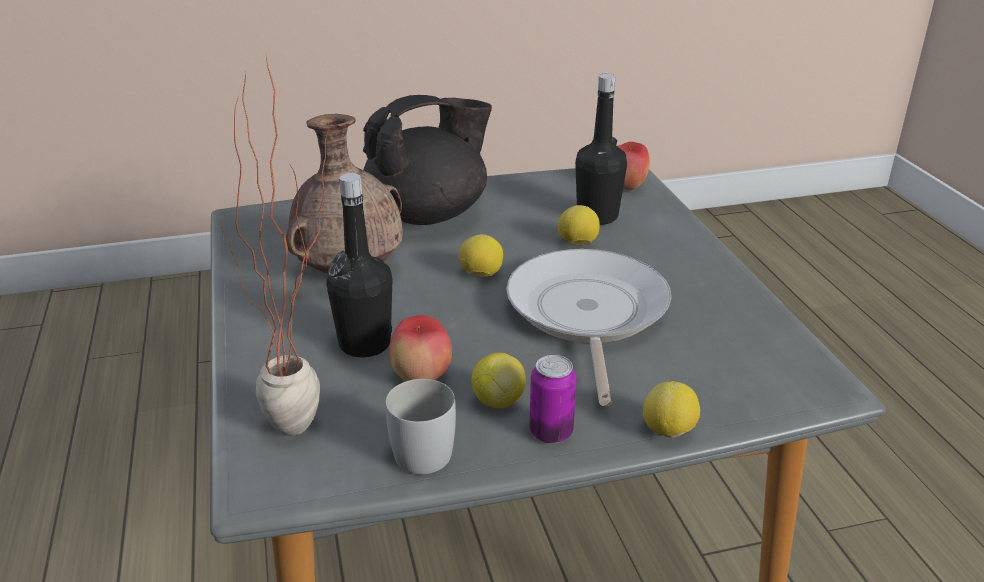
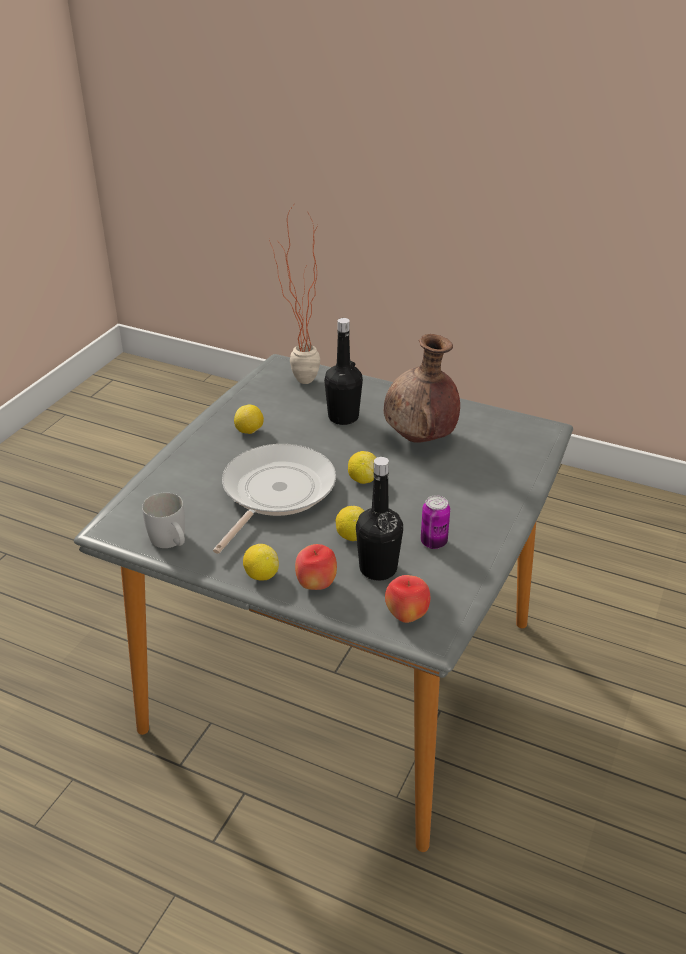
camera: 130 degrees right, 5 degrees up
black teapot [363,95,492,225] -> none
white mug [385,379,456,474] -> white mug moved to [142,493,185,548]
apple [389,315,452,381] -> apple moved to [295,544,337,590]
frying pan [506,249,671,406] -> frying pan turned 105 degrees counterclockwise [213,444,336,554]
can [529,355,577,444] -> can moved to [421,495,450,549]
lemon [643,381,700,438] -> lemon moved to [243,544,279,580]

